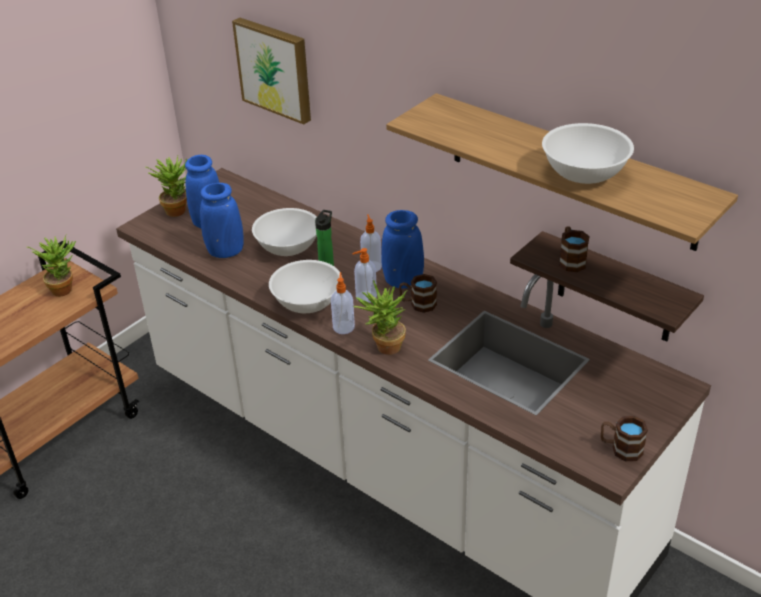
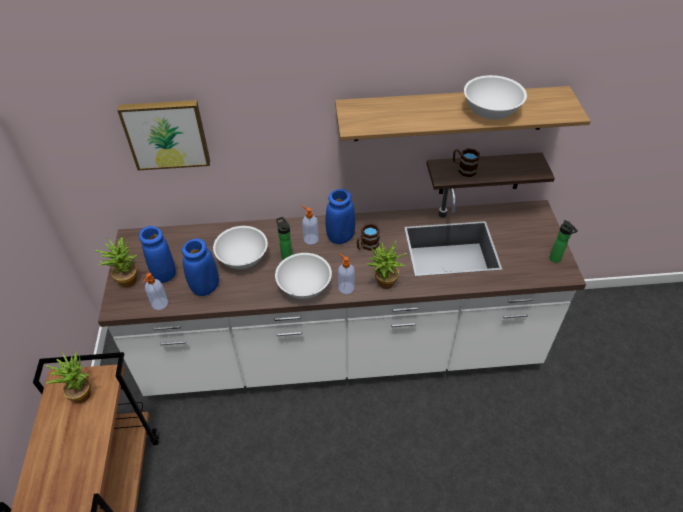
camera: 45 degrees left, 10 degrees up
soap dispenser [352,248,377,303] -> soap dispenser moved to [143,273,168,310]
brown mug [601,416,648,461] -> bottle [549,220,578,263]

